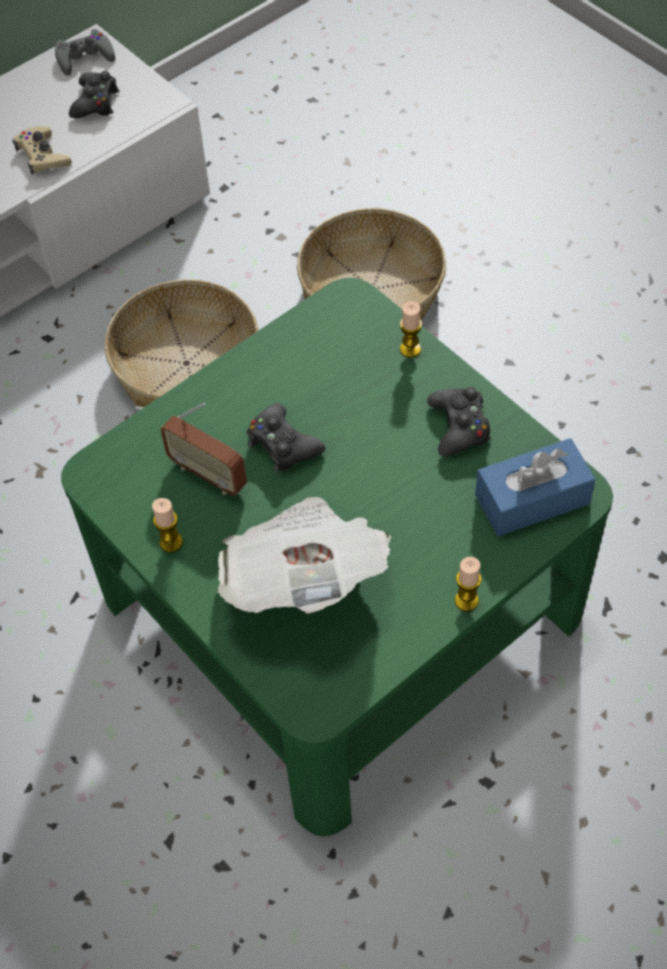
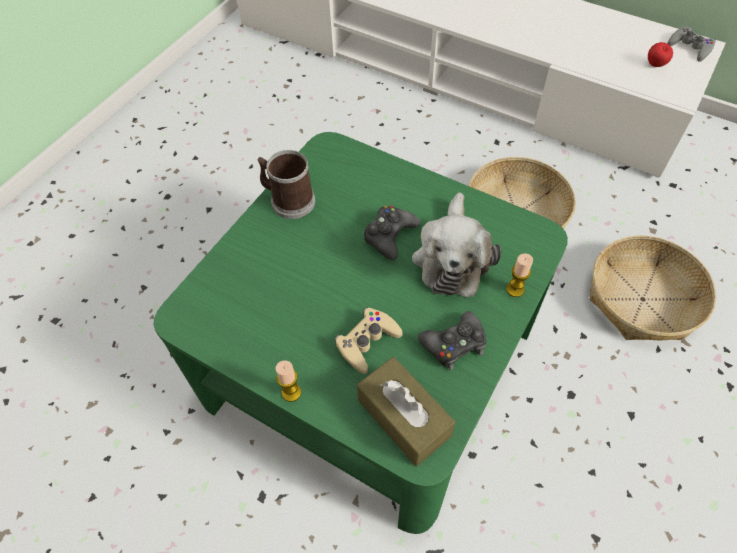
camera: 70 degrees right, 0 degrees up
beige game controller [12,126,72,175] -> beige game controller moved to [335,307,403,374]
black game controller [69,71,120,118] -> apple [648,42,673,67]
candle [152,498,183,552] -> mug [258,150,315,219]
radio [160,403,247,496] -> none
newspaper [218,497,391,613] -> none
blue tissue box [475,438,596,536] -> brown tissue box [357,357,455,466]
none -> plush toy [412,192,501,297]

